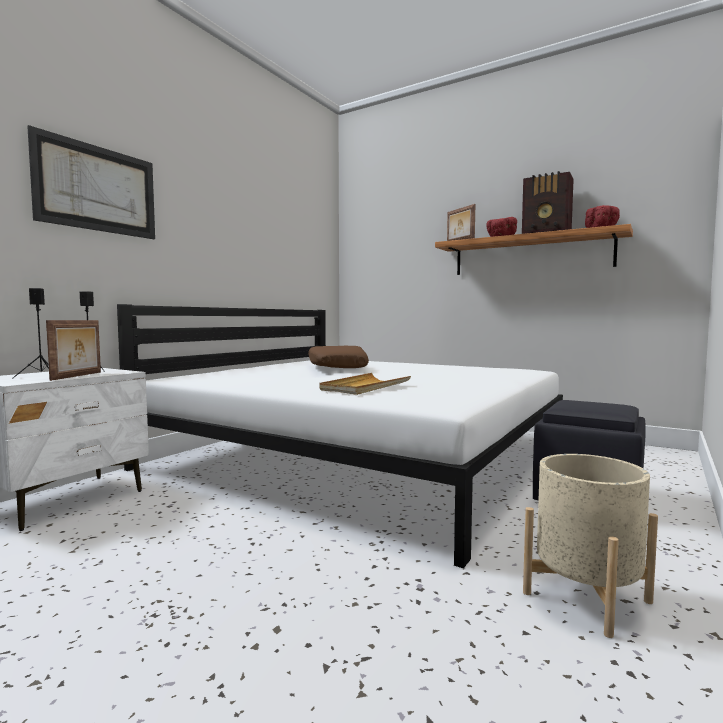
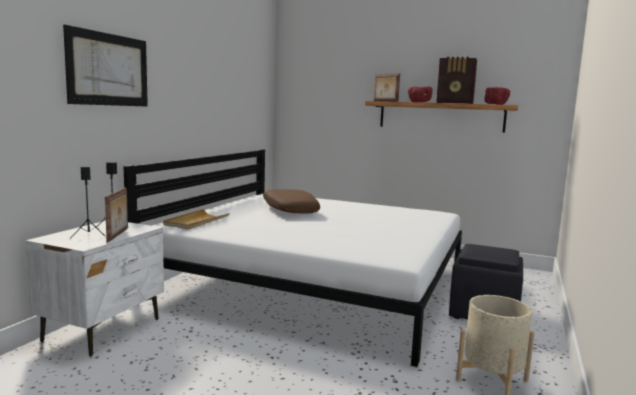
camera: 10 degrees left, 5 degrees up
beige tray [319,373,411,395] -> beige tray moved to [163,209,230,230]

